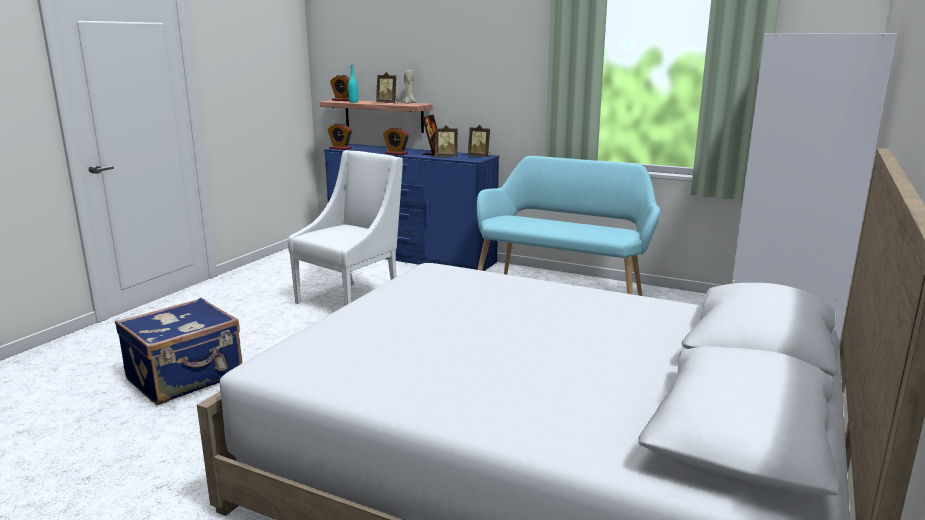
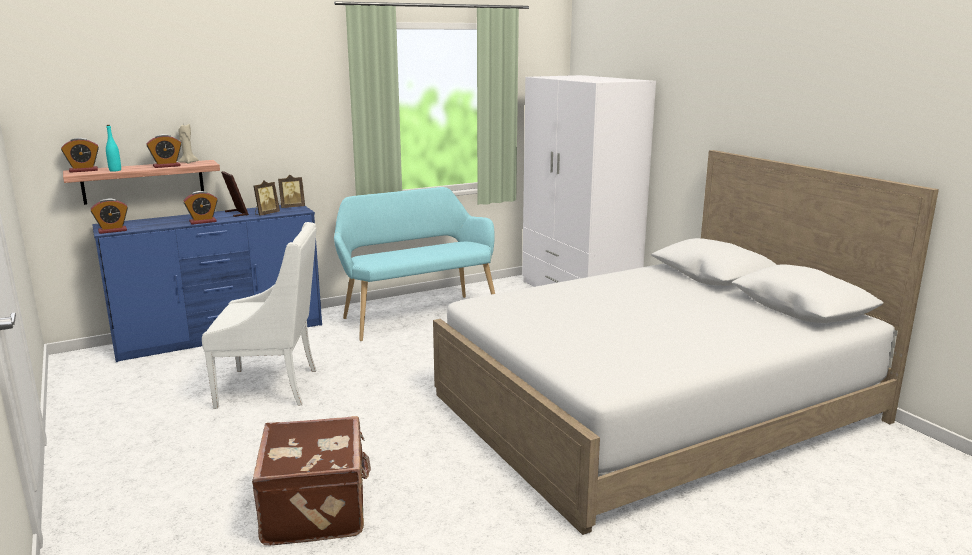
camera: 55 degrees left, 0 degrees up
blue suitcase [115,298,242,405] -> brown suitcase [252,416,371,545]
white armchair [288,150,403,306] -> white armchair turned 105 degrees clockwise [202,222,316,409]
picture frame [376,72,398,103] -> alarm clock [146,134,182,168]

